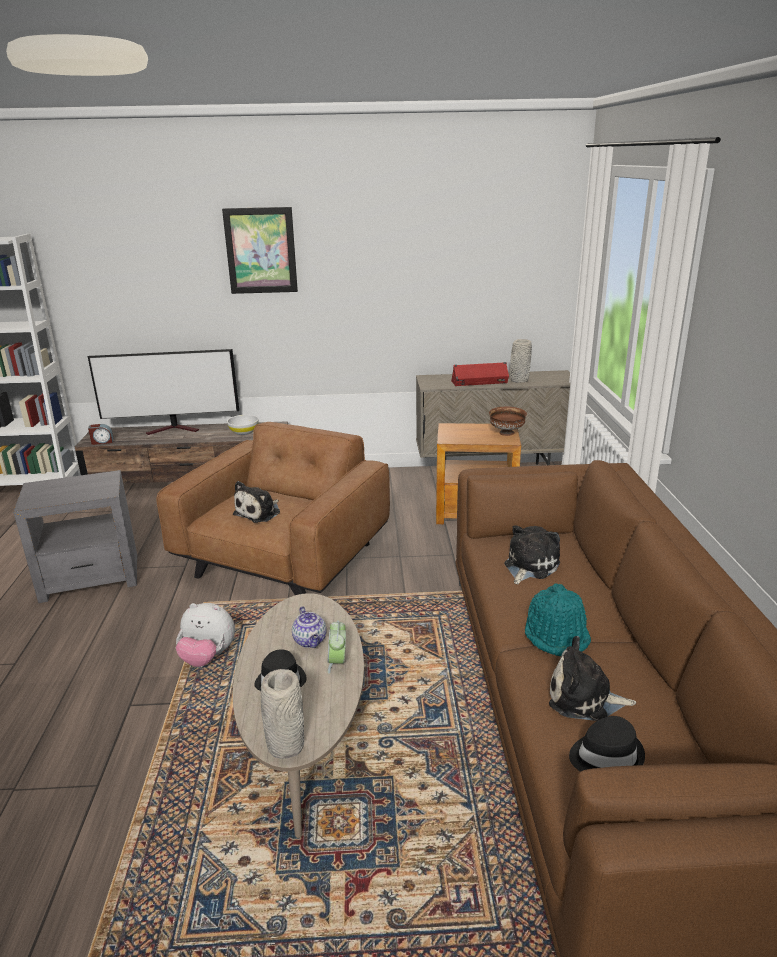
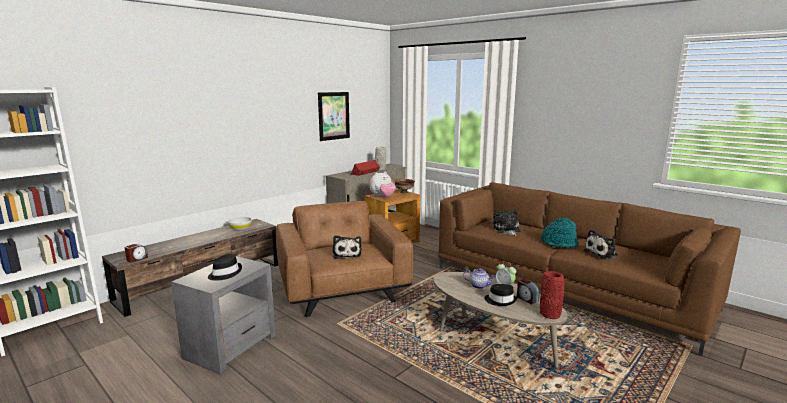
camera: 45 degrees left, 10 degrees down
television [88,349,239,435] -> none
plush toy [176,603,235,667] -> plush toy moved to [370,171,396,197]
picture [222,207,298,294] -> picture moved to [318,92,350,141]
grey vase [261,669,304,759] -> red vase [540,271,564,319]
black hat [569,716,645,772] -> black hat moved to [208,254,242,280]
none -> alarm clock [517,279,540,305]

